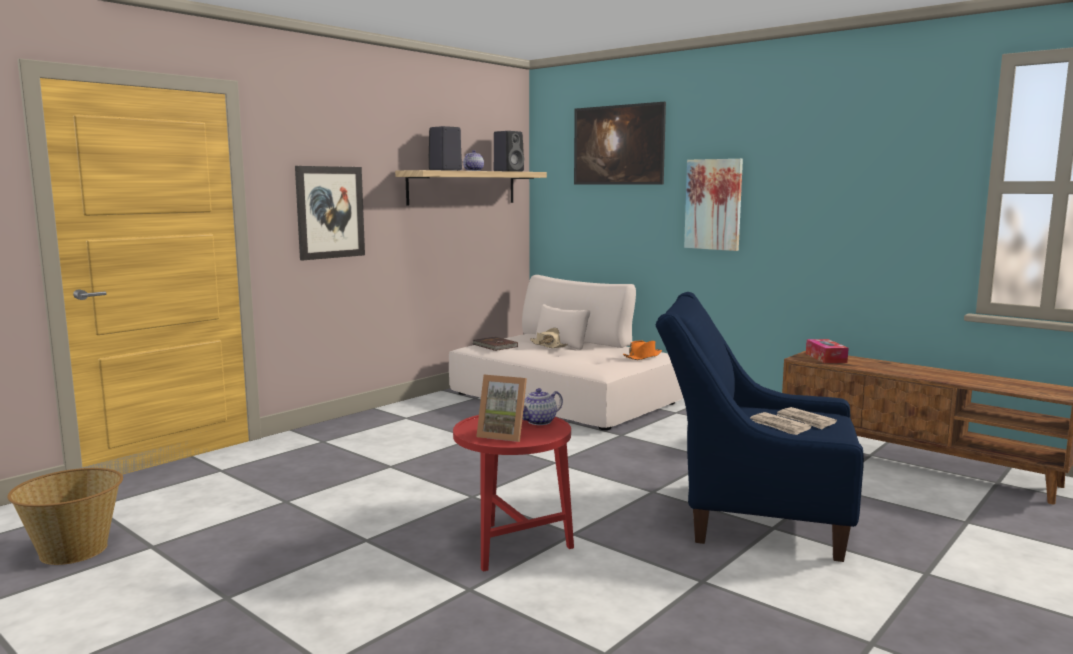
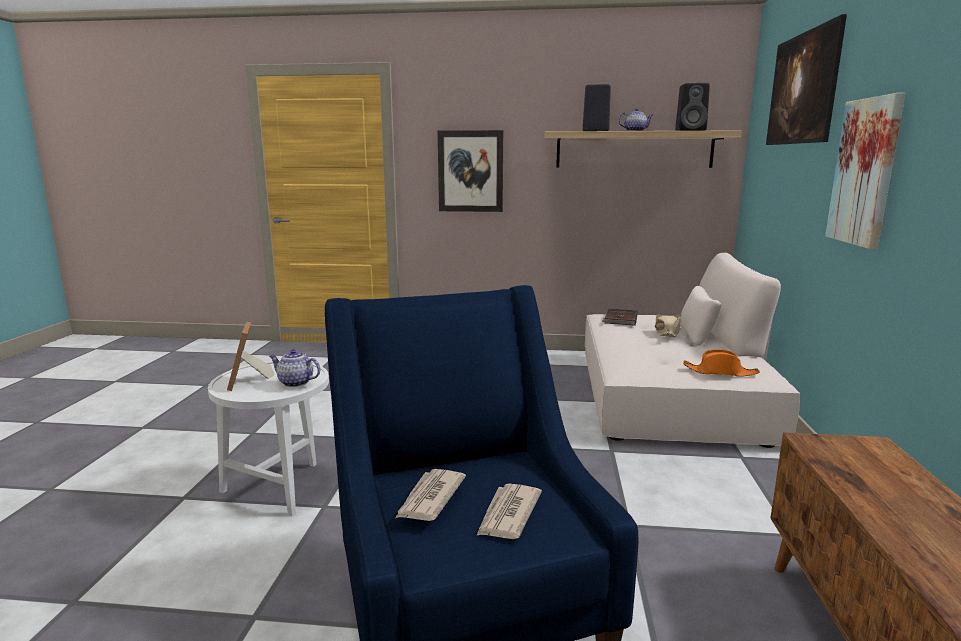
camera: 55 degrees right, 5 degrees up
basket [7,468,123,565] -> none
red side table [453,415,574,572] -> white side table [208,361,329,516]
tissue box [806,339,849,363] -> none

